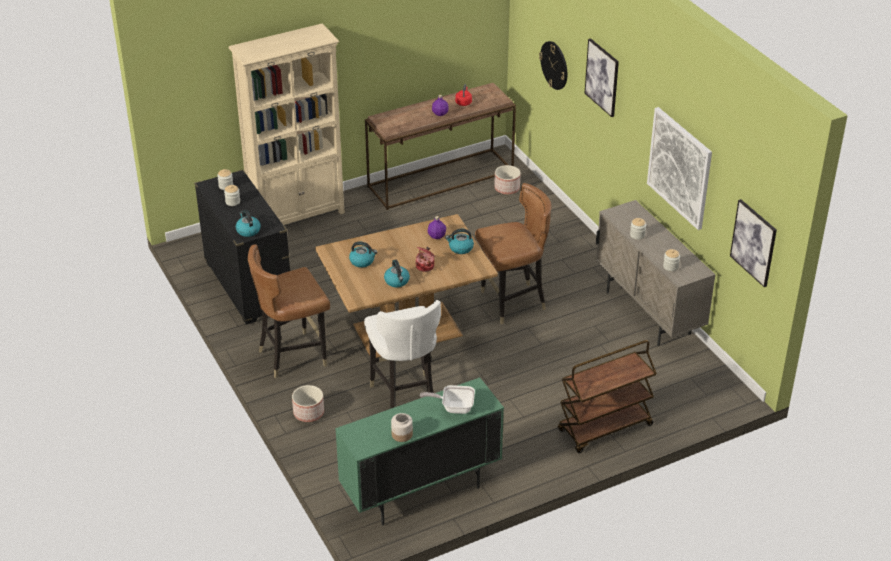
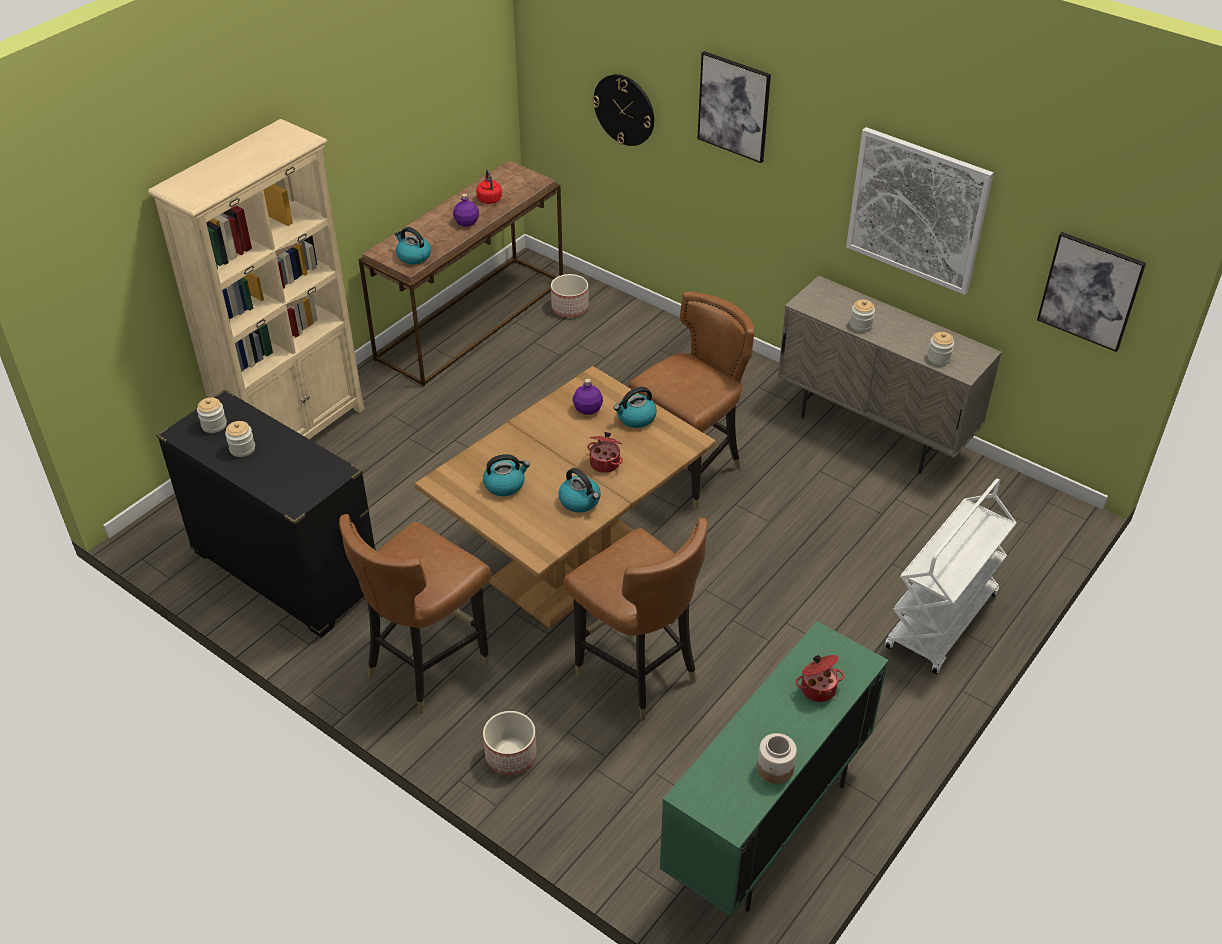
camera: 25 degrees left, 5 degrees up
kettle [236,210,261,237] -> kettle moved to [395,227,431,264]
white chair [364,300,441,409] -> brown chair [563,518,708,721]
frying pan [420,385,475,414] -> cooking pot [795,655,844,702]
brown cart [558,340,657,453] -> white cart [885,479,1017,674]

